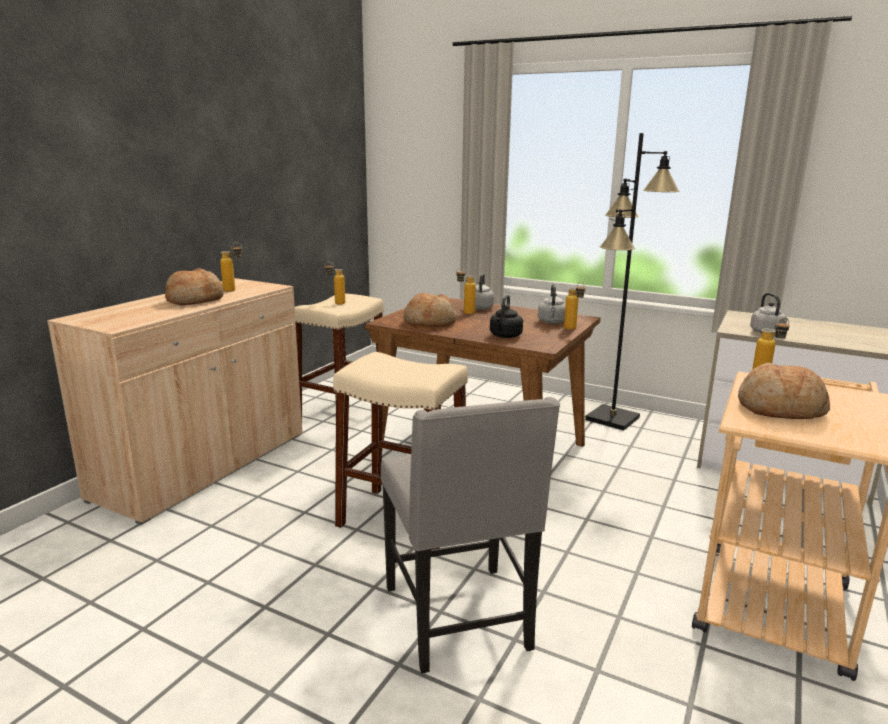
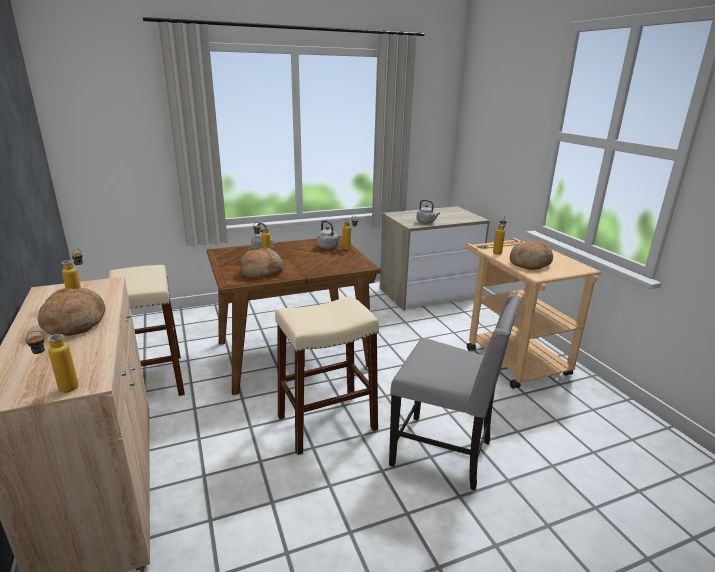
camera: 50 degrees left, 5 degrees up
bottle [325,262,345,305] -> bottle moved to [25,331,79,393]
black kettle [490,295,523,338] -> none
black floor lamp [585,133,679,431] -> none

